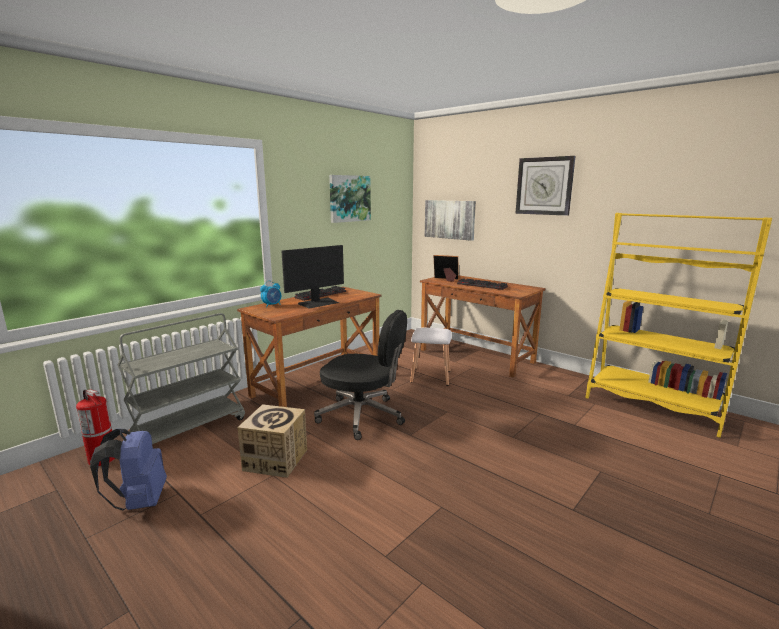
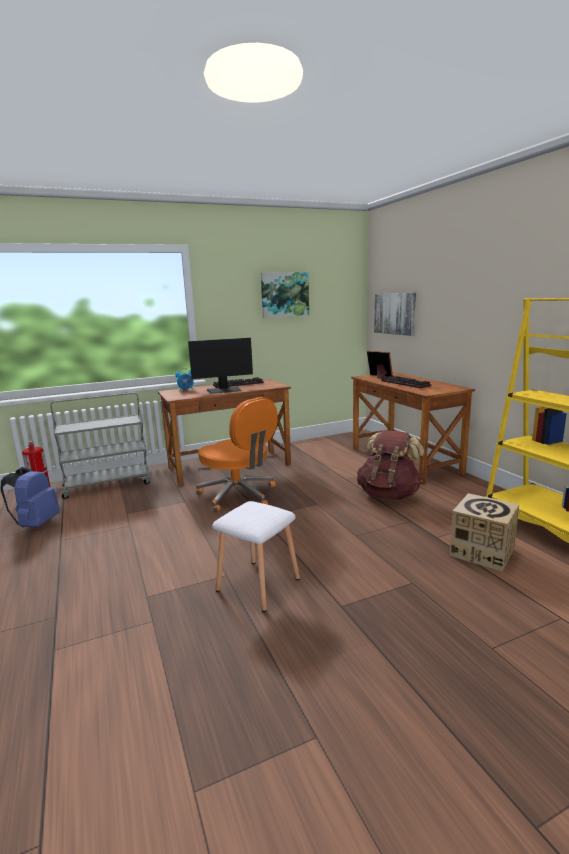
camera: 25 degrees right, 0 degrees up
cardboard box [237,404,307,478] -> cardboard box moved to [450,493,519,572]
black office chair [314,310,407,440] -> orange office chair [196,397,278,513]
white stool [410,328,452,386] -> white stool moved to [212,501,300,612]
wall clock [515,156,575,216] -> none
none -> brown backpack [357,430,424,500]

